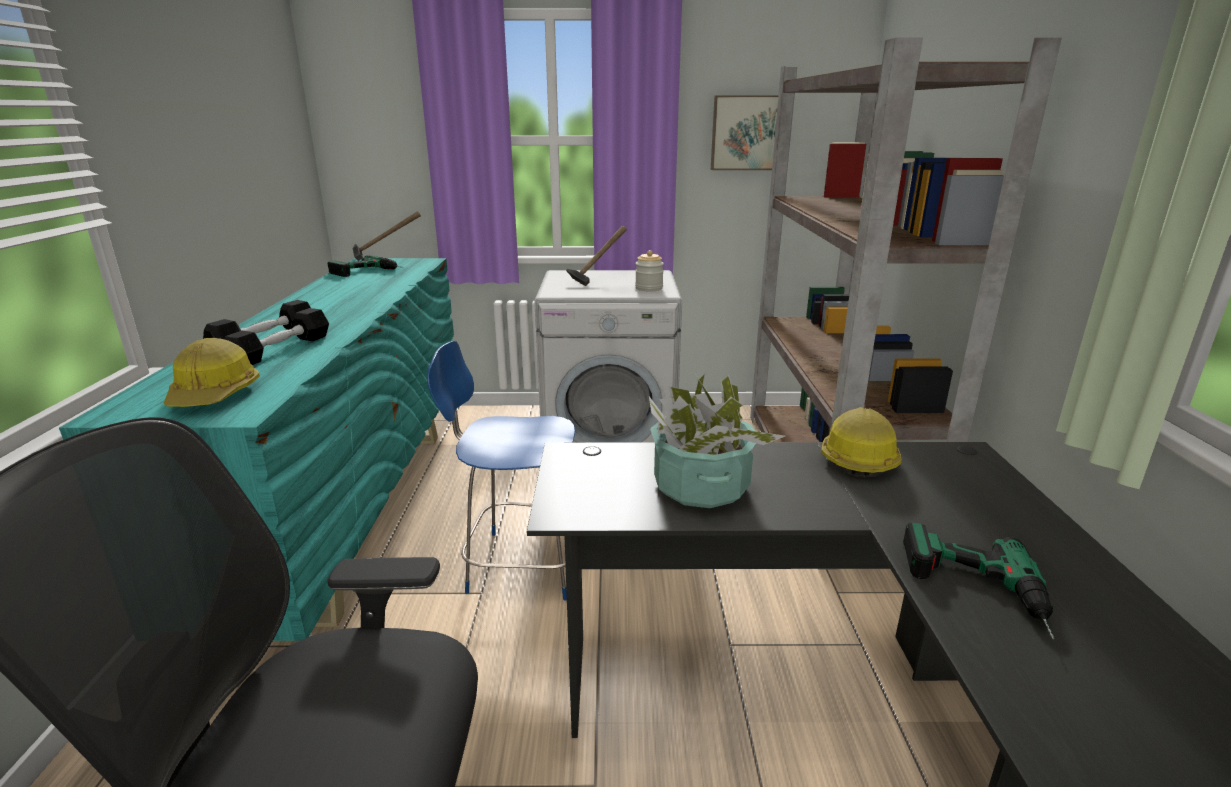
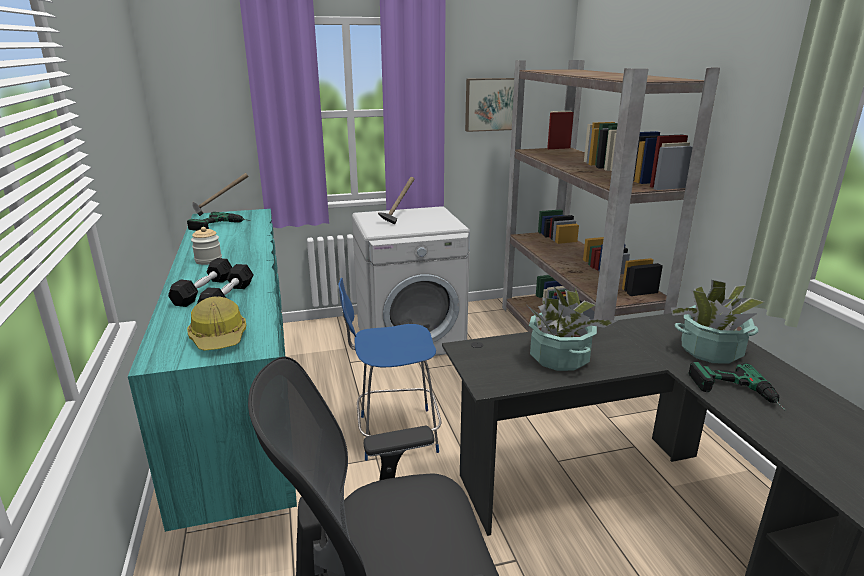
camera: 15 degrees left, 0 degrees up
jar [635,250,664,291] -> jar moved to [191,227,222,265]
hard hat [821,407,902,478] -> none
none -> potted plant [671,280,764,364]

